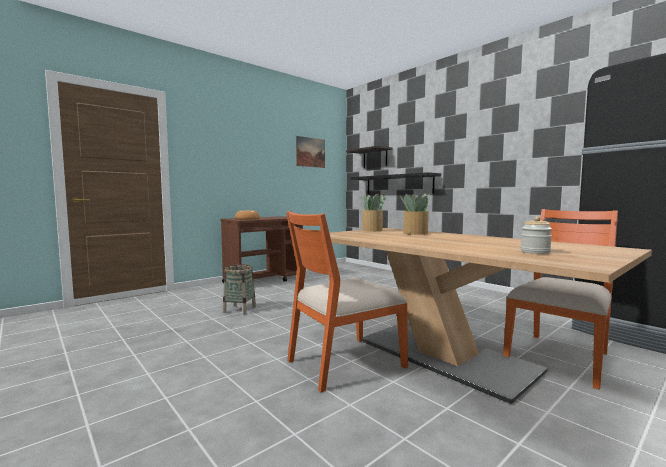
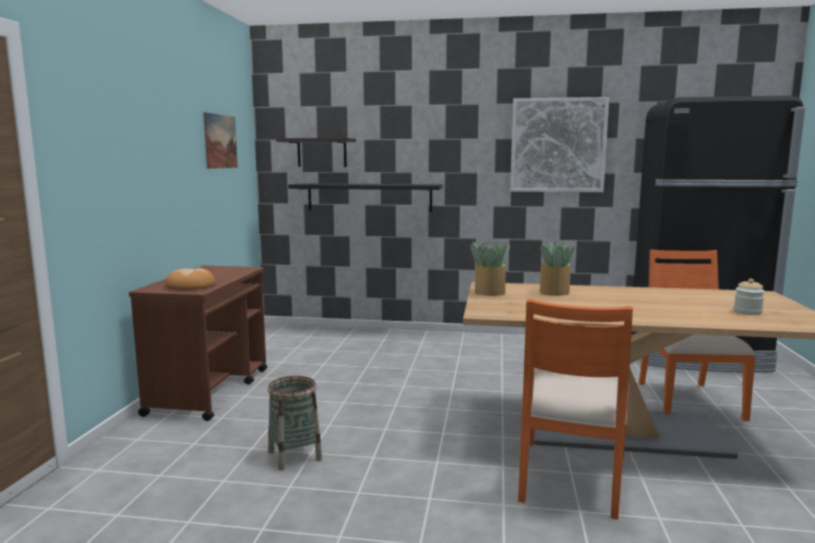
camera: 40 degrees left, 5 degrees up
none -> picture [510,97,609,192]

